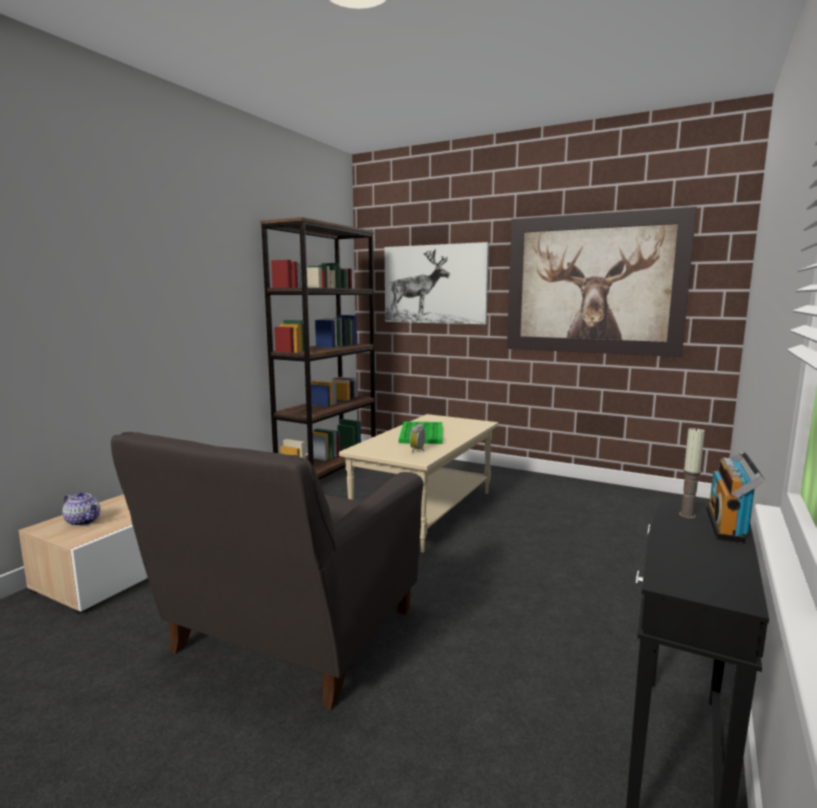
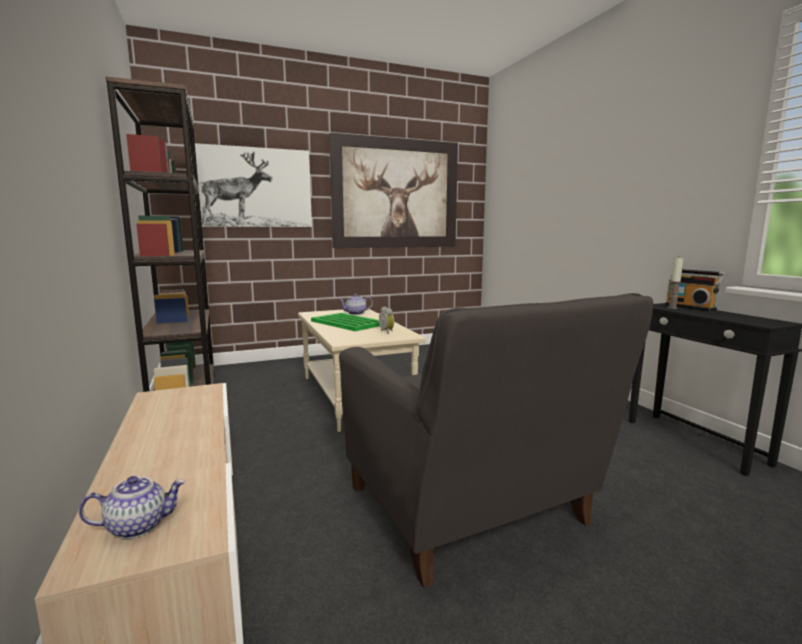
camera: 50 degrees left, 0 degrees up
none -> teapot [338,293,373,315]

